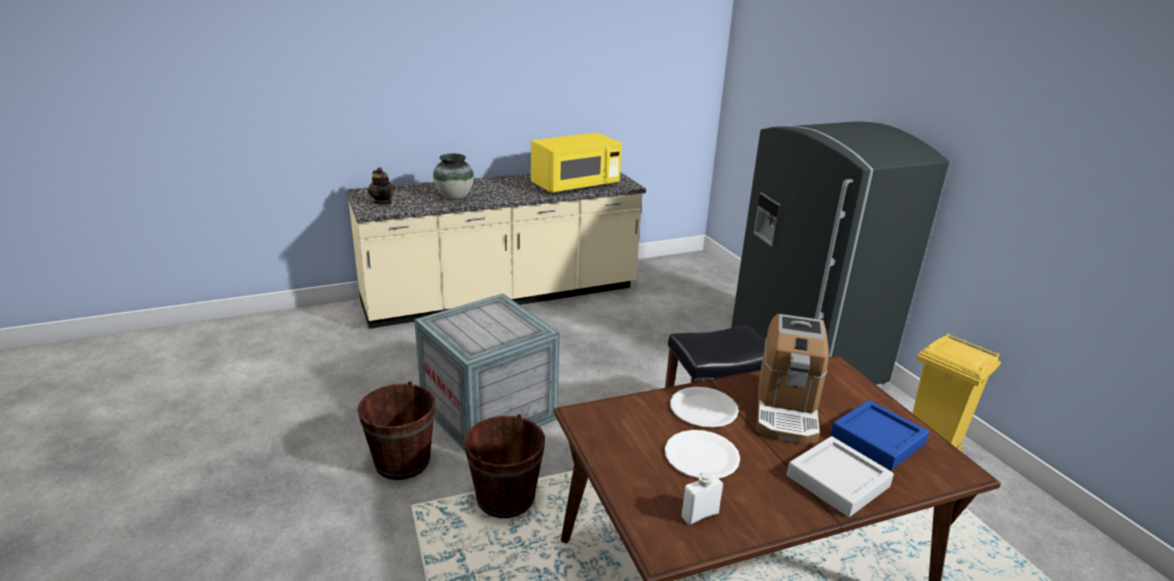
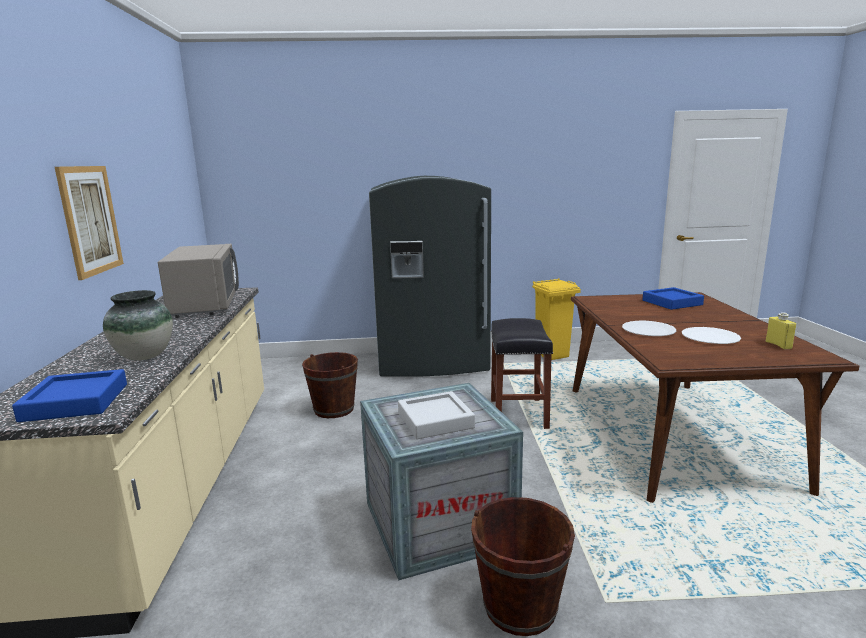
camera: 70 degrees left, 10 degrees down
teapot [368,167,395,205] -> blue tray [12,369,127,422]
brown bucket [464,414,545,518] -> brown bucket moved to [302,352,358,418]
yellow microwave [531,133,622,193] -> grey microwave [158,244,239,318]
white bottle [681,473,723,525] -> yellow bottle [766,312,796,349]
coffee machine [757,314,829,446] -> none
grey tray [787,436,894,517] -> grey tray moved to [398,391,475,439]
none -> picture [55,166,124,280]

